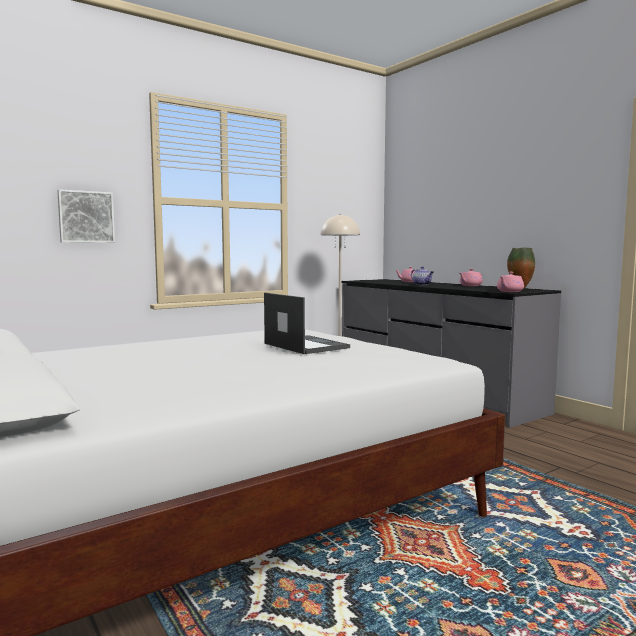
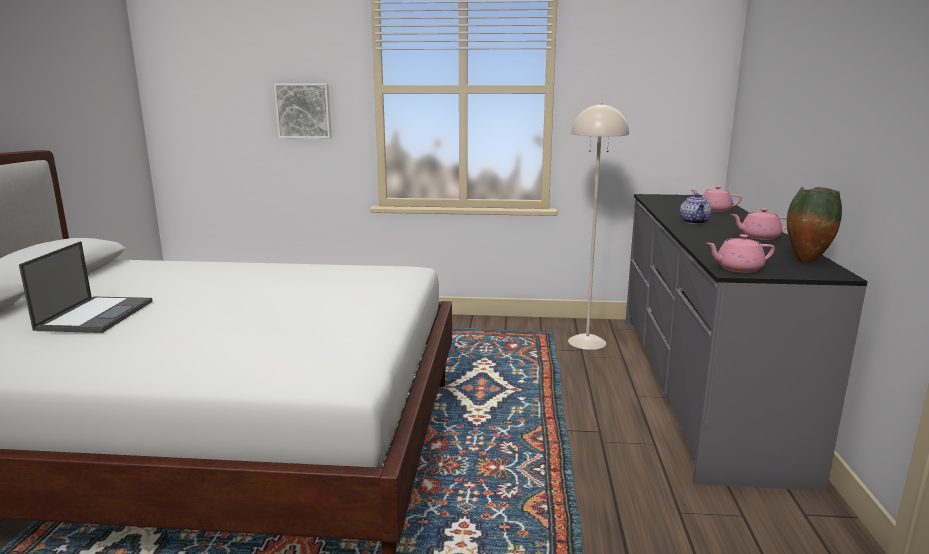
camera: 40 degrees right, 10 degrees up
laptop [264,293,350,354] -> laptop moved to [19,241,153,333]

